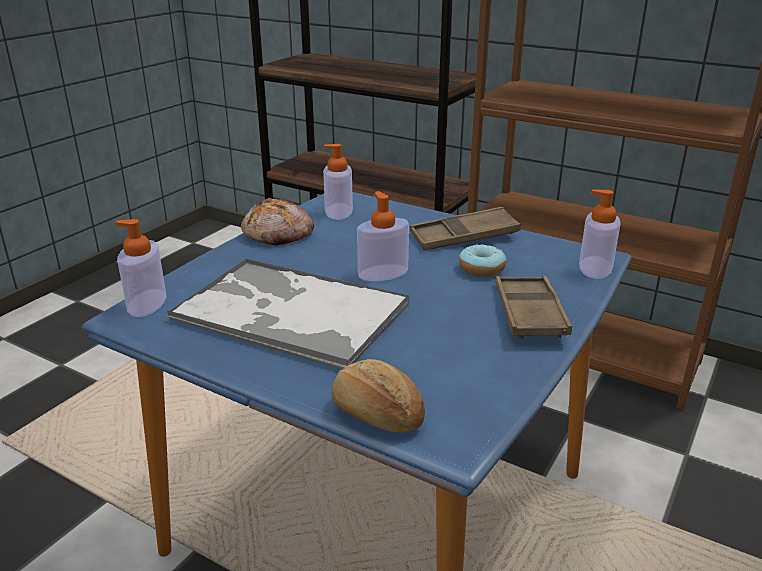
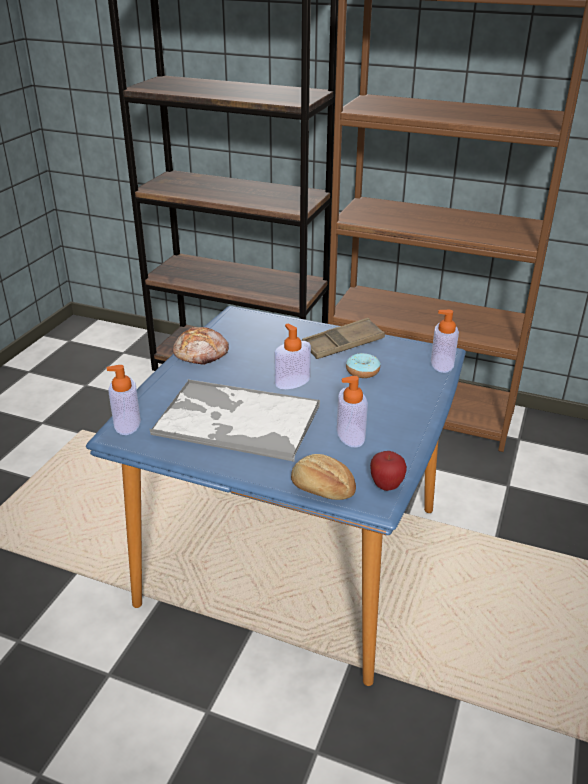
camera: 10 degrees left, 5 degrees up
soap dispenser [323,144,353,220] -> soap dispenser moved to [337,376,368,448]
brown tray [495,276,572,339] -> none
none -> apple [370,451,407,491]

